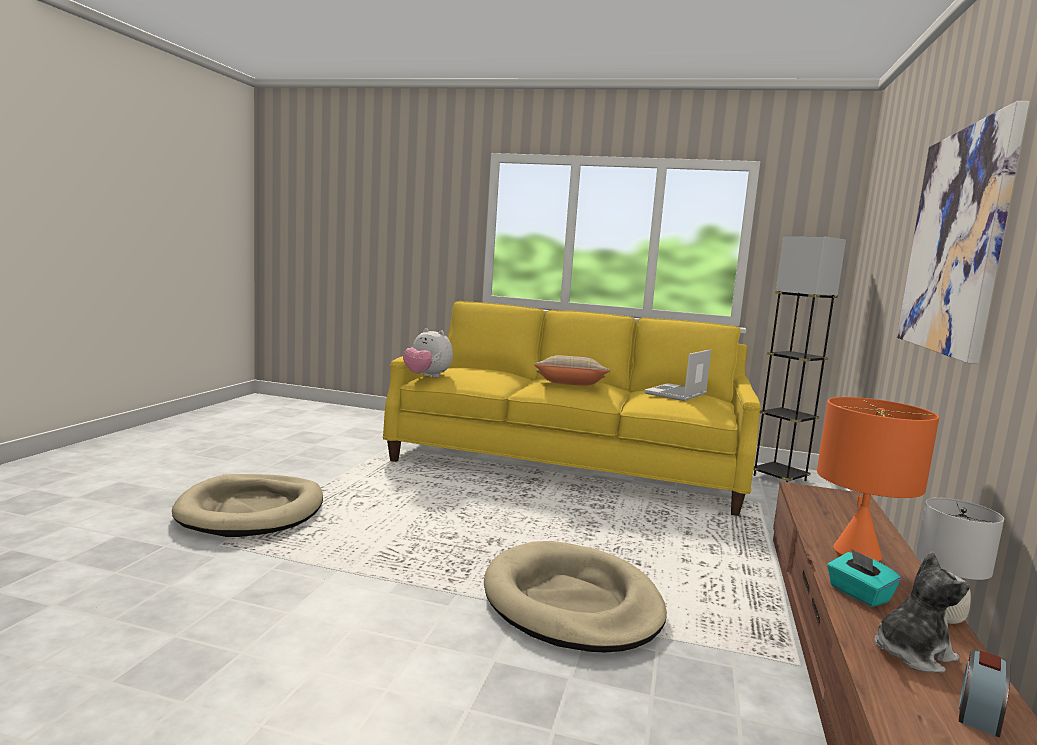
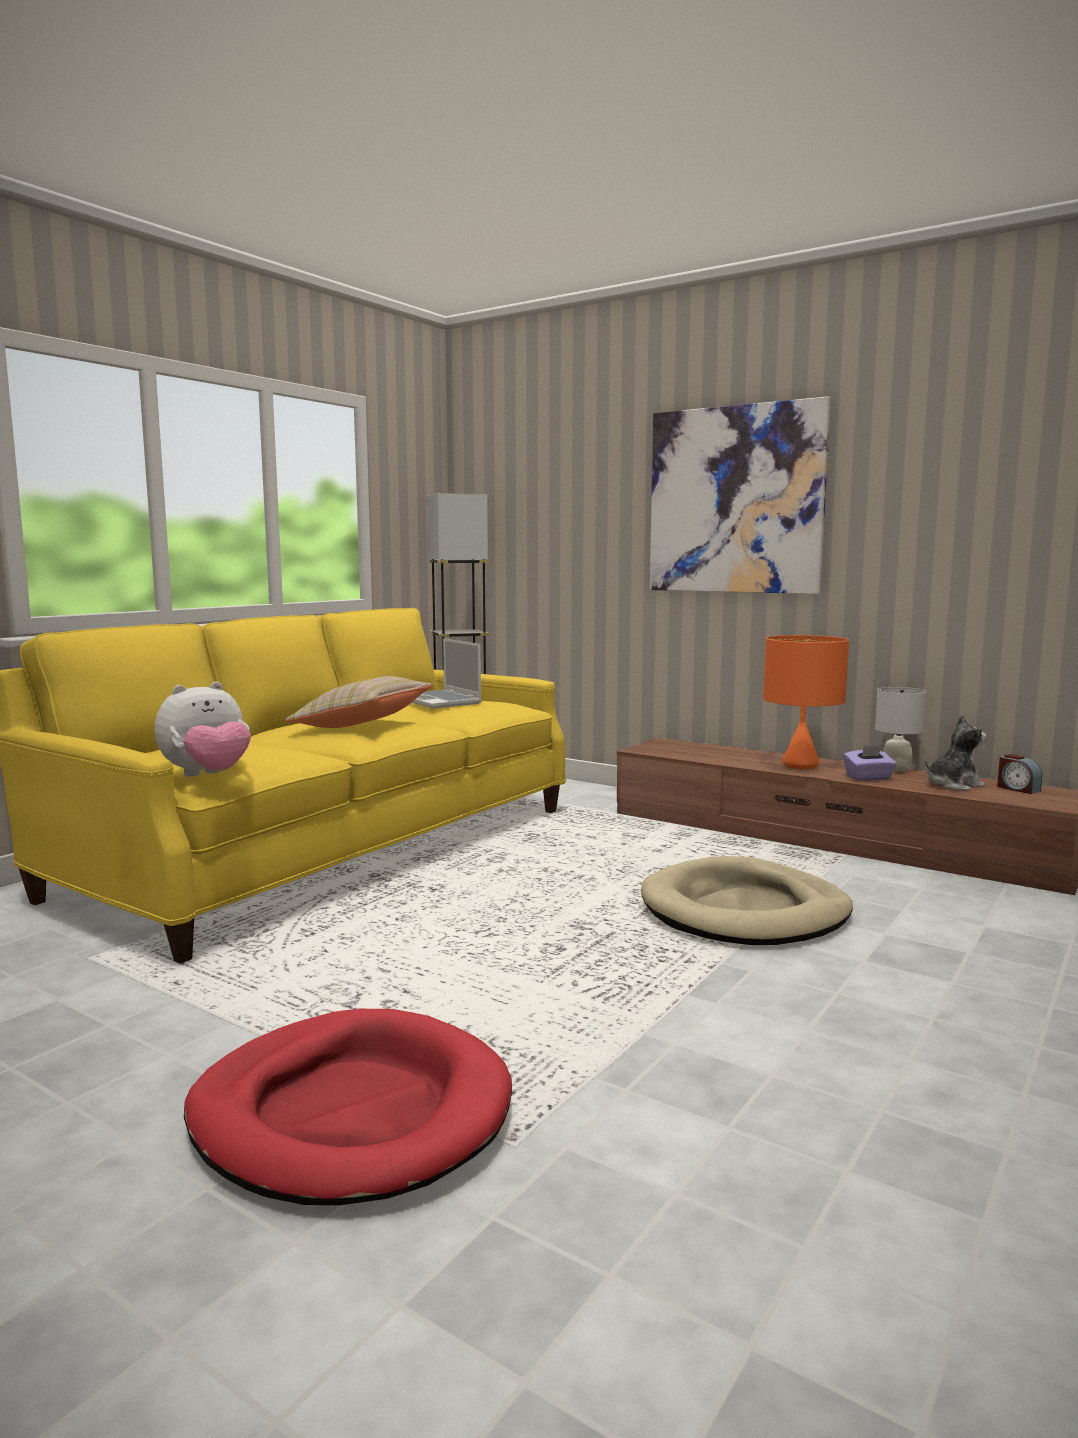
camera: 70 degrees left, 0 degrees up
beige dog bed [172,474,323,537] -> red dog bed [184,1009,512,1205]
turquoise tissue box [827,548,901,607] -> purple tissue box [843,745,896,781]
plush toy [874,552,970,673] -> plush toy turned 75 degrees clockwise [925,714,987,790]

